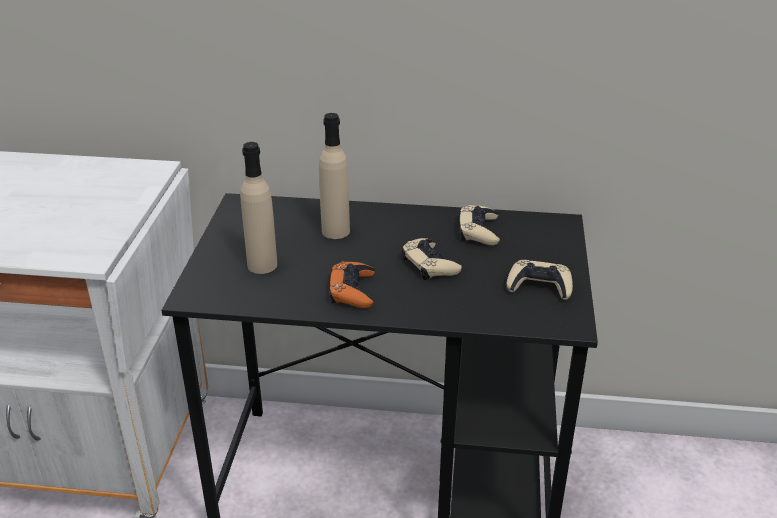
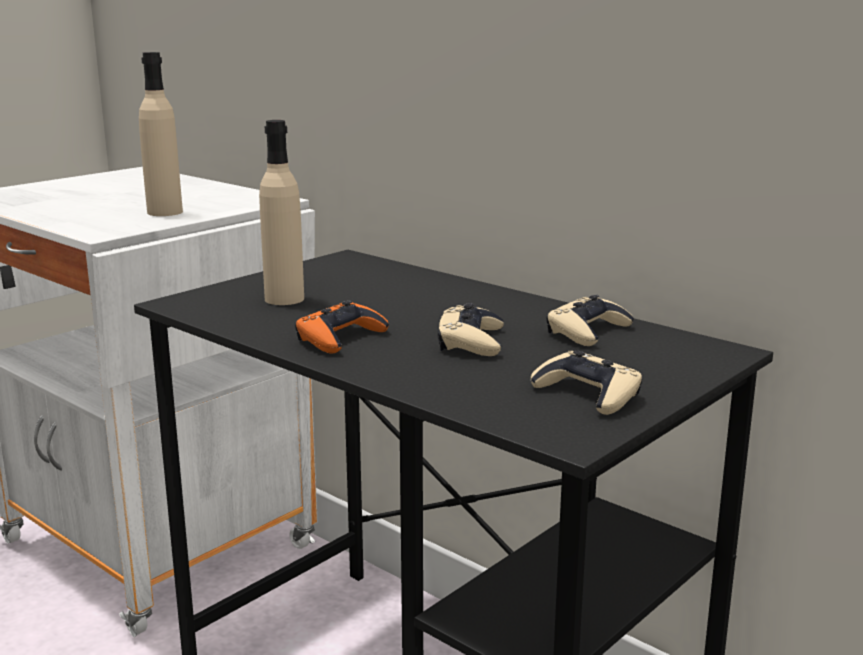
camera: 35 degrees right, 15 degrees down
beige bottle [319,113,350,239] -> beige bottle moved to [139,52,183,216]

